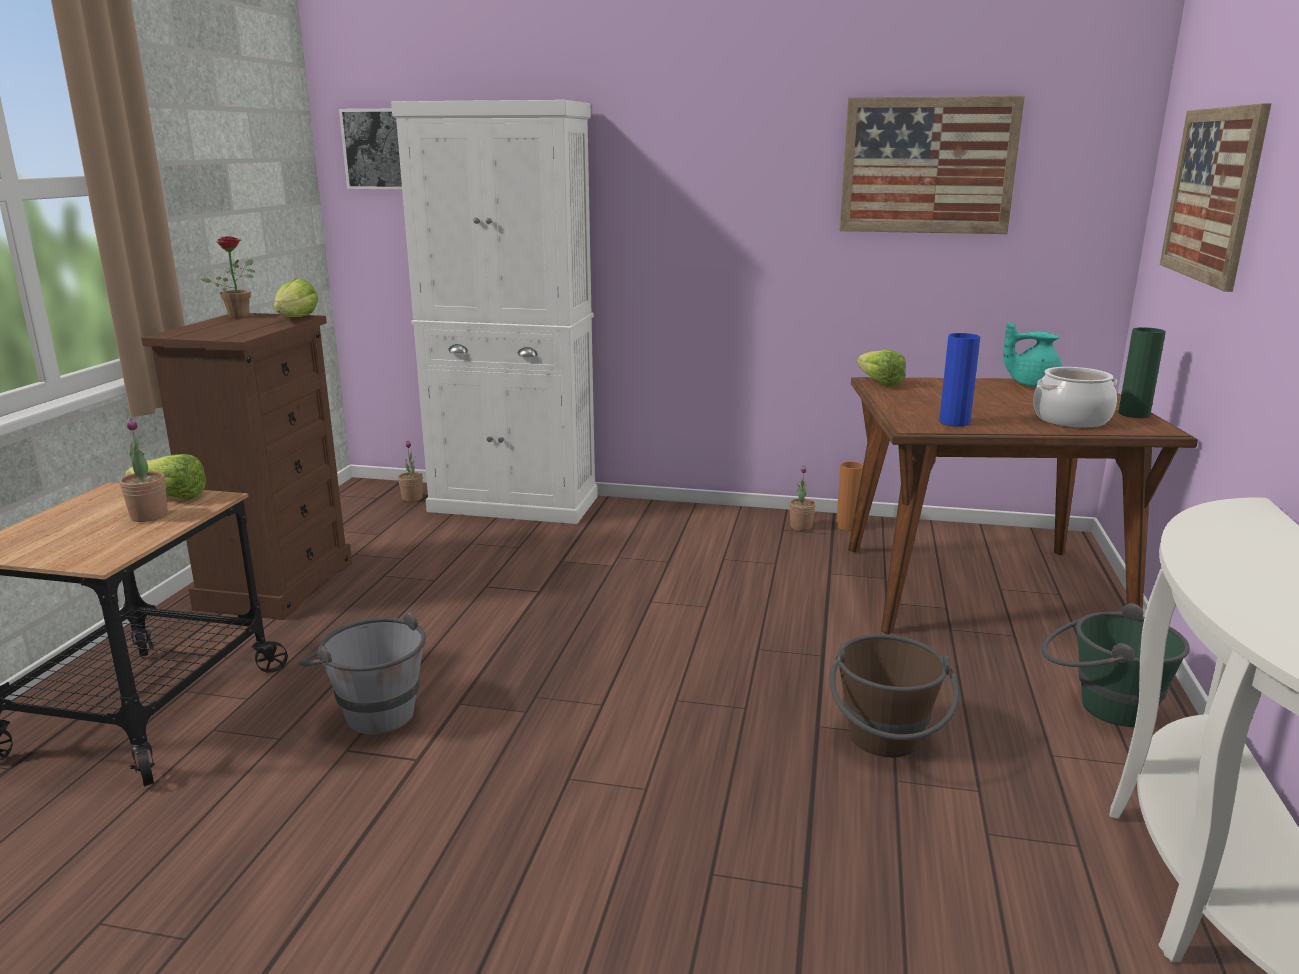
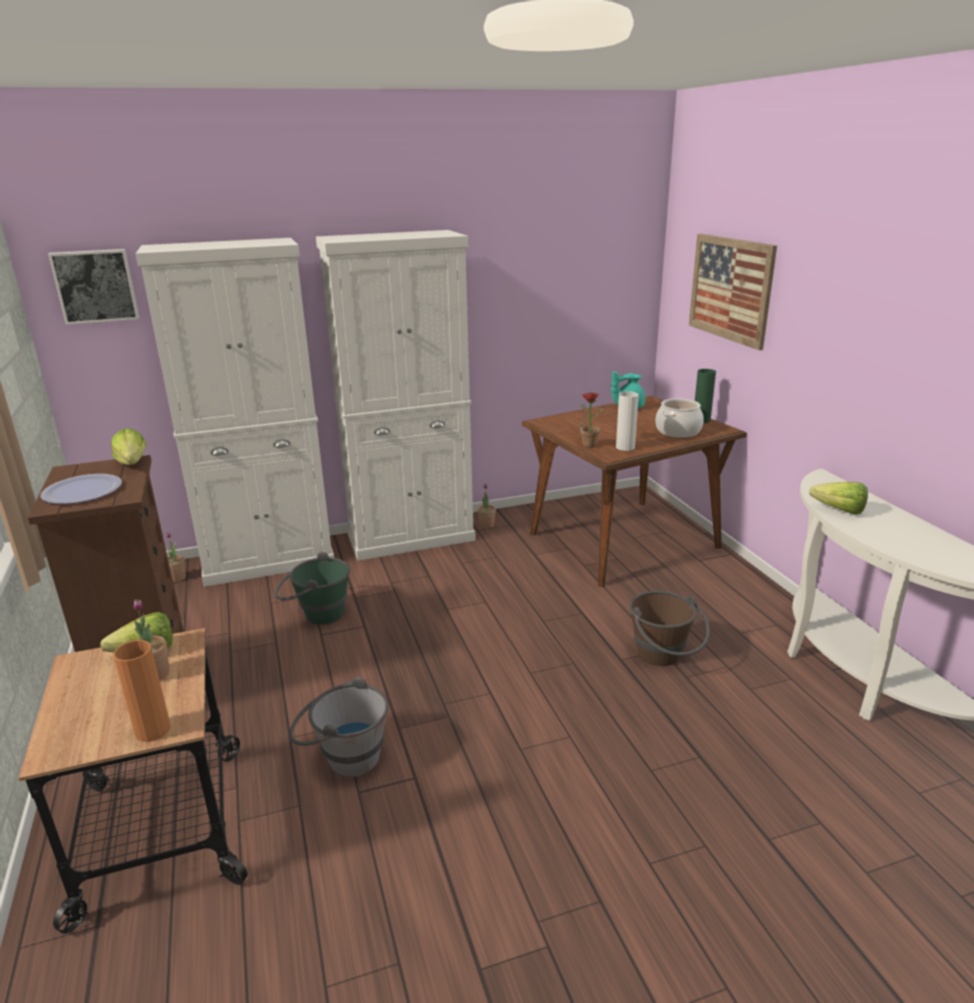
camera: 30 degrees left, 5 degrees up
potted plant [201,236,256,319] -> potted plant moved to [580,392,604,448]
orange vase [836,461,863,531] -> orange vase moved to [113,640,171,742]
picture [839,96,1025,234] -> none
lettuce [857,350,906,387] -> lettuce moved to [809,482,868,515]
blue vase [939,333,980,427] -> white vase [616,391,639,451]
green bucket [1041,603,1190,727] -> green bucket moved to [275,552,350,624]
none -> plate [40,474,122,504]
none -> white cabinet [316,230,476,561]

